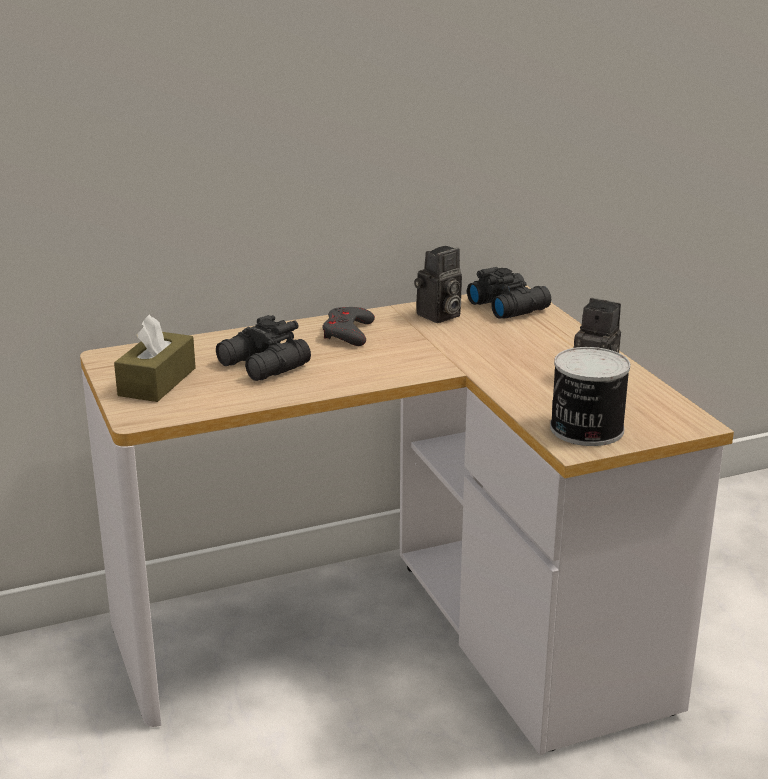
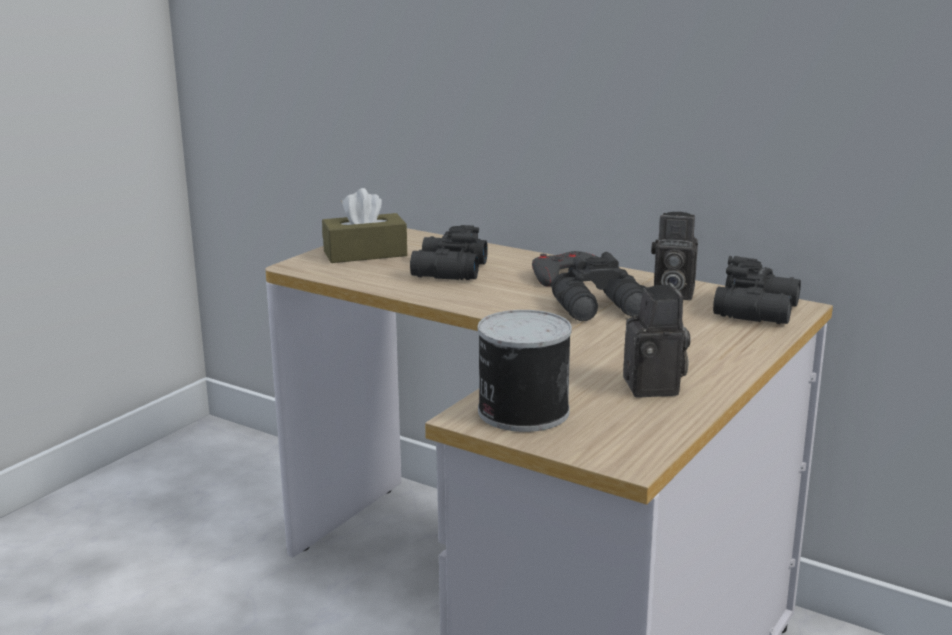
camera: 55 degrees right, 5 degrees down
none -> black binoculars [552,252,646,321]

